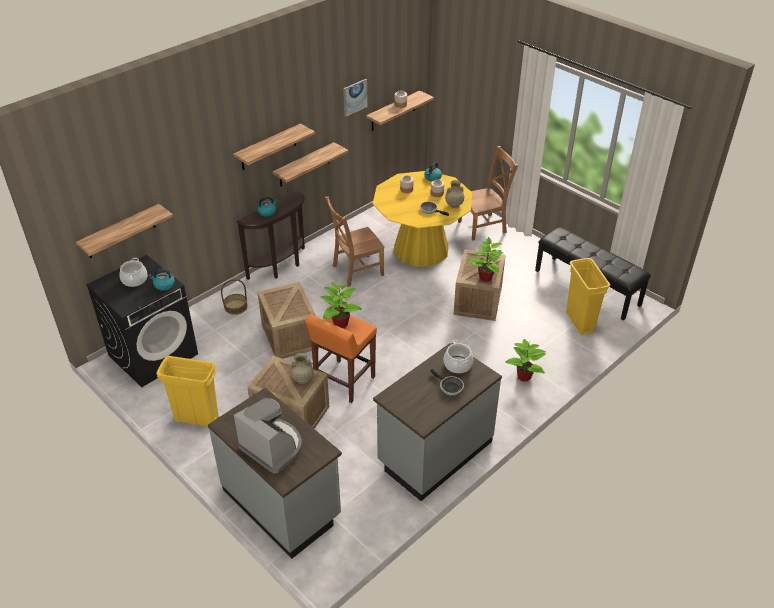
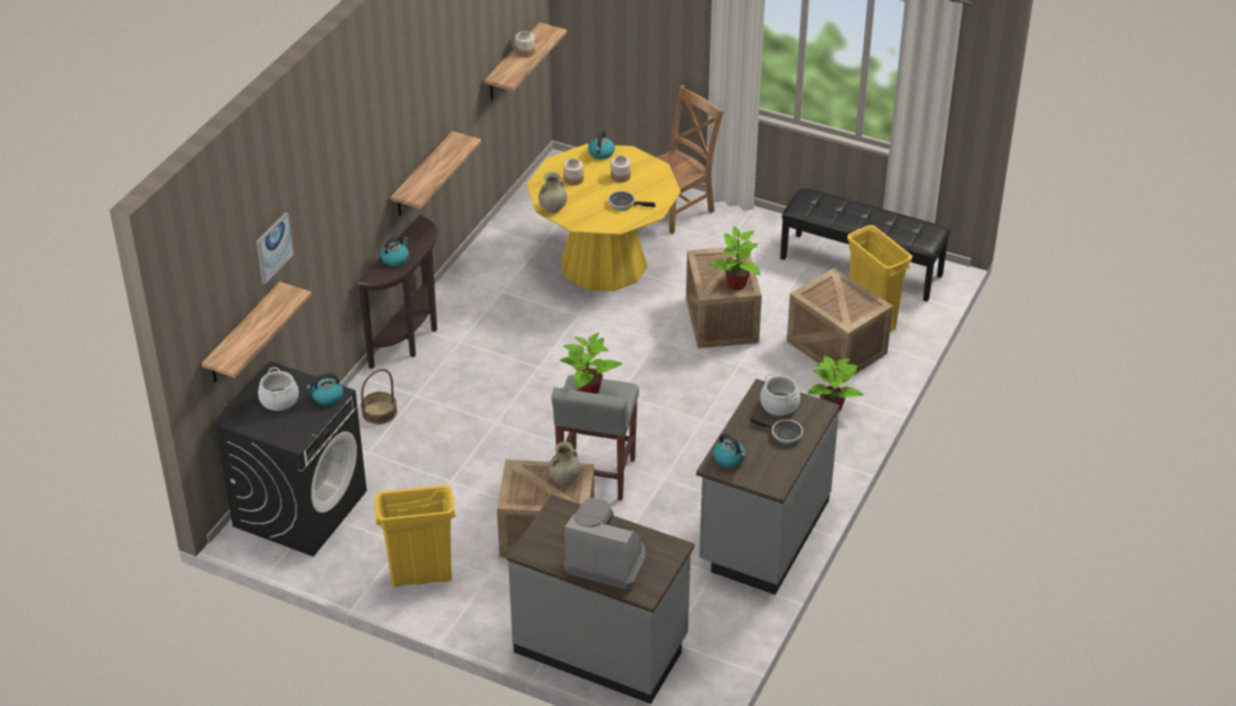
camera: 20 degrees left, 0 degrees up
shelf [233,124,315,170] -> none
crate [258,282,319,359] -> crate moved to [787,268,893,375]
orange stool [305,314,377,403] -> grey stool [551,375,639,501]
brown chair [325,196,385,287] -> none
picture [343,79,368,117] -> picture moved to [256,212,294,284]
beige vase [445,180,464,208] -> beige vase moved to [538,172,567,213]
none -> kettle [713,434,746,468]

